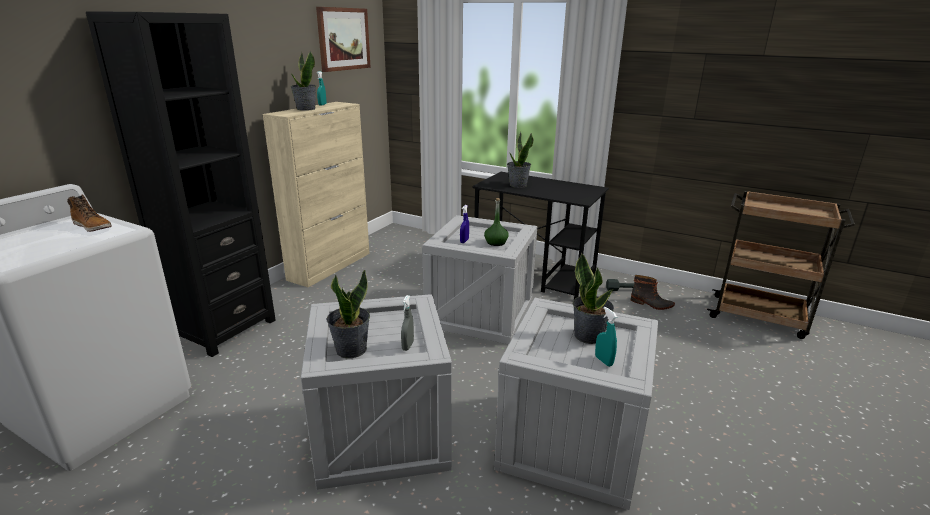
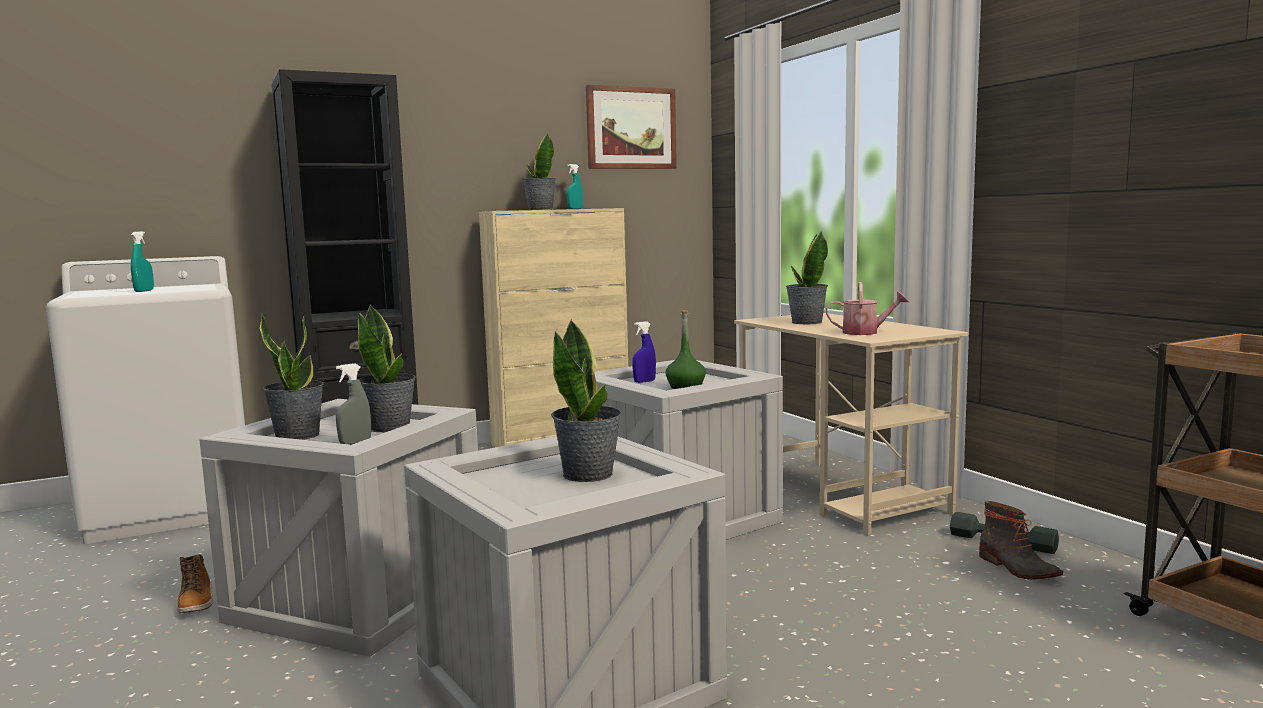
camera: 35 degrees right, 15 degrees down
boot [67,194,112,232] -> boot moved to [177,554,213,613]
black desk [472,172,609,299] -> beige desk [734,313,968,535]
turquoise spray bottle [595,307,617,367] -> turquoise spray bottle moved to [131,231,154,292]
none -> potted plant [358,304,415,432]
none -> watering can [826,282,909,335]

